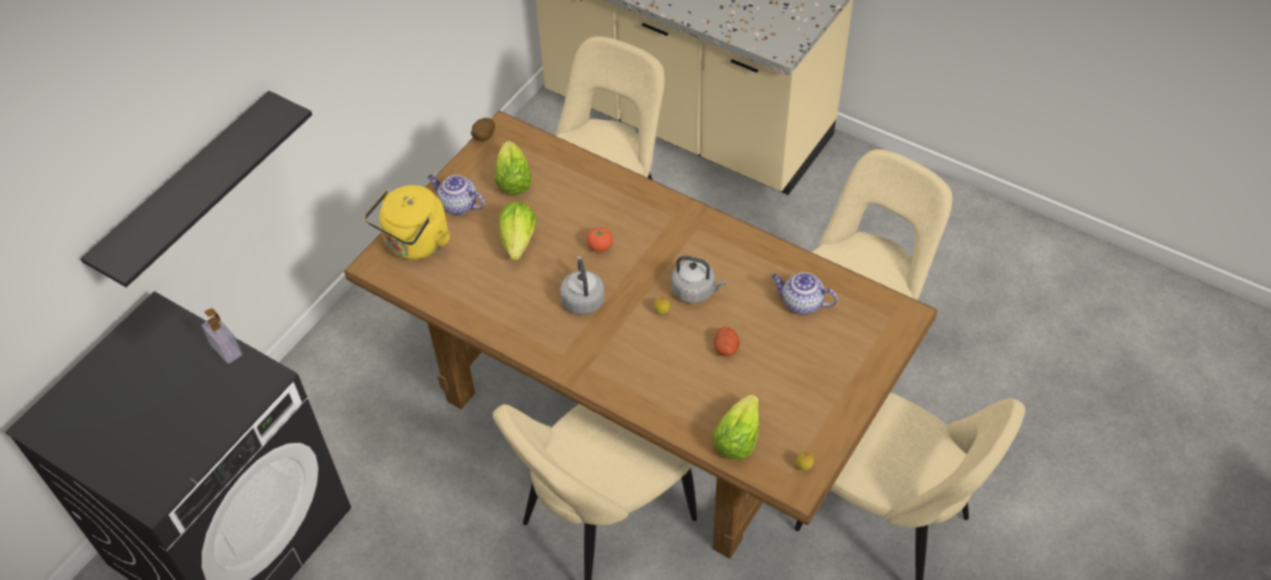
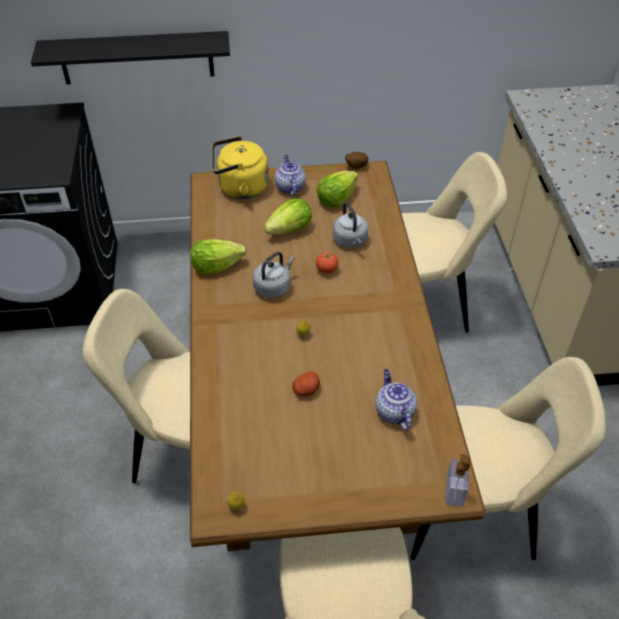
camera: 50 degrees right, 5 degrees down
soap dispenser [202,308,242,364] -> soap dispenser moved to [446,454,470,507]
grey kettle [671,256,726,303] -> grey kettle moved to [333,202,368,248]
lettuce [712,394,759,460] -> lettuce moved to [190,239,246,275]

